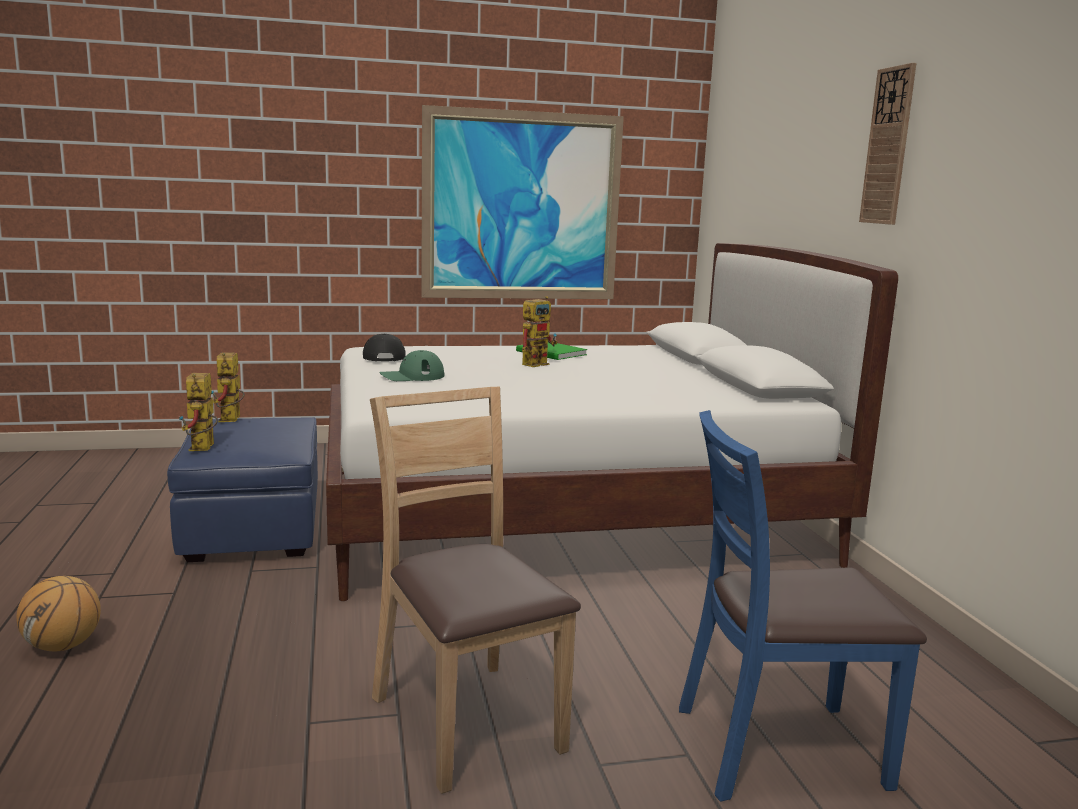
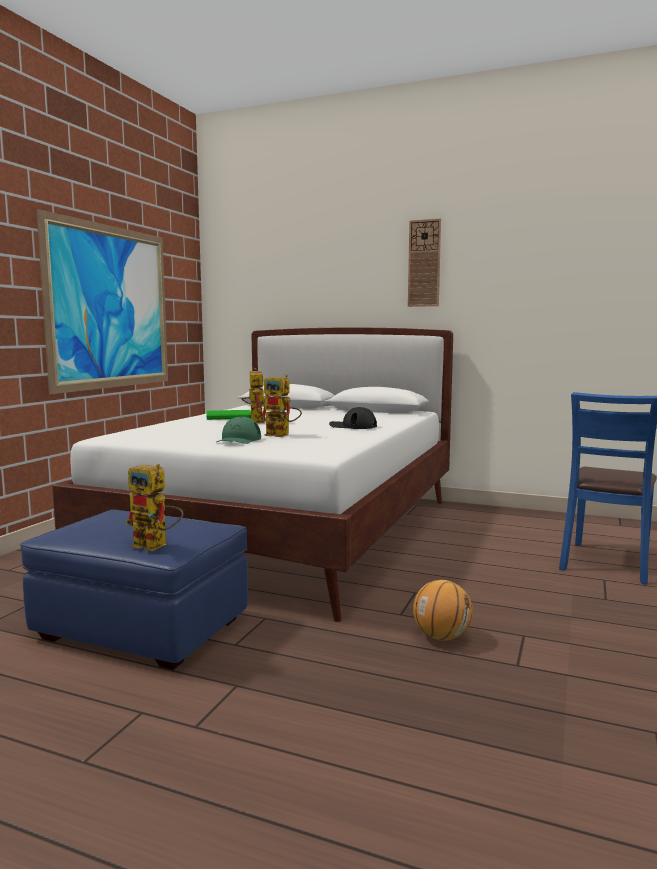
camera: 55 degrees left, 5 degrees down
basketball [16,576,101,651] -> basketball moved to [413,580,473,641]
toy robot [211,352,245,422] -> toy robot moved to [260,375,302,437]
black cap [363,334,406,361] -> black cap moved to [329,407,377,429]
brown chair [370,387,581,794] -> none

